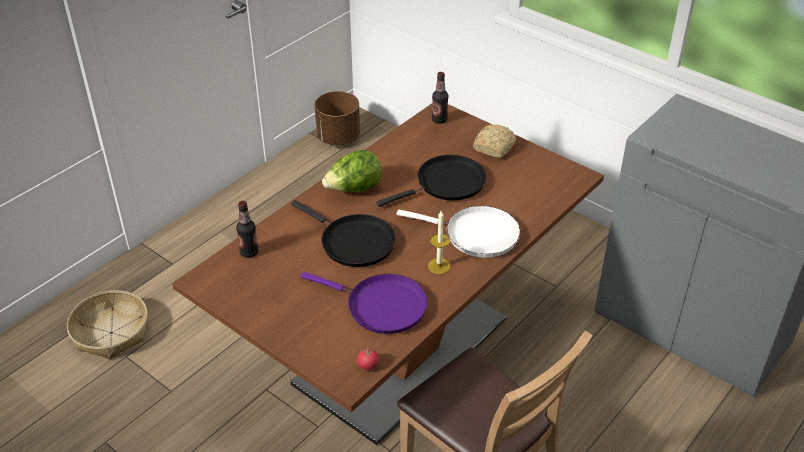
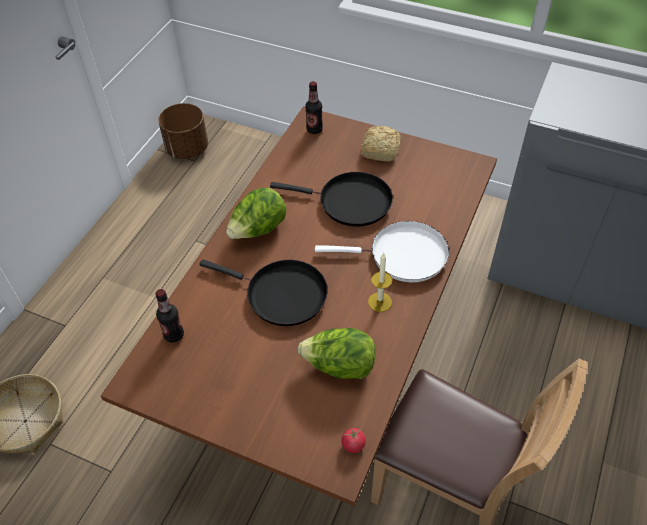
camera: 15 degrees left, 10 degrees up
purple frying pan [300,272,428,334] -> lettuce [298,328,376,379]
black frying pan [376,155,486,207] -> black frying pan turned 60 degrees clockwise [270,172,393,227]

